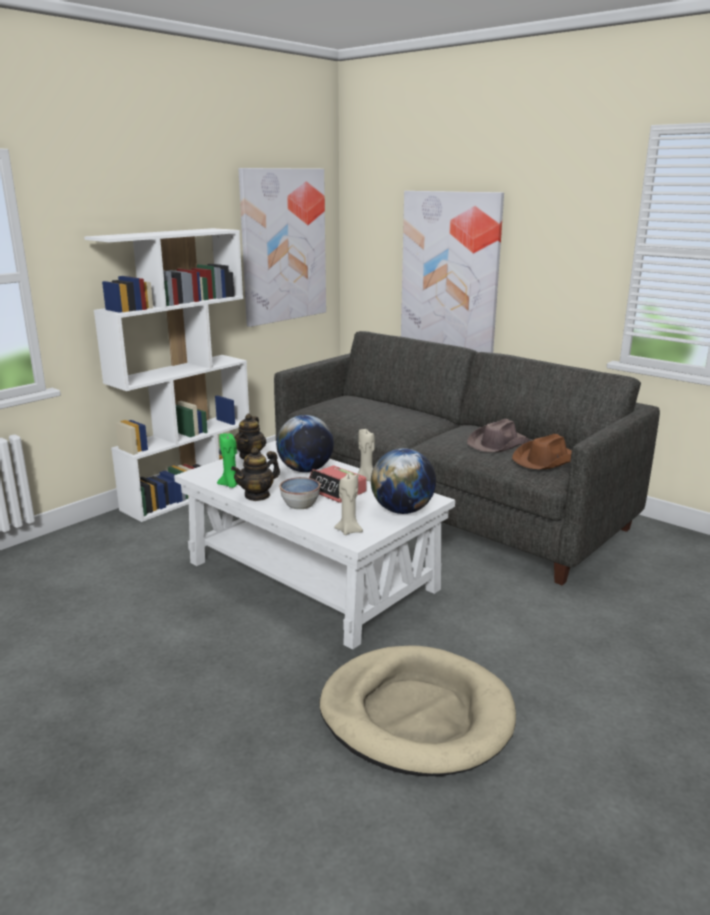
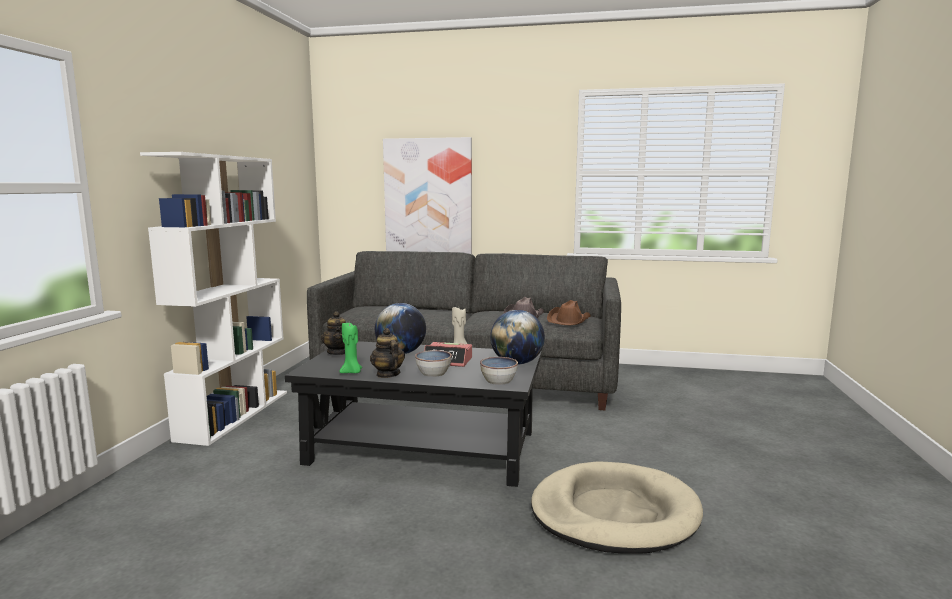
camera: 30 degrees left, 10 degrees down
white coffee table [174,441,455,650] -> black coffee table [285,341,541,487]
teapot [231,447,280,501] -> teapot turned 135 degrees clockwise [370,328,405,378]
picture [238,168,326,327] -> none
beige candle [334,473,363,535] -> bowl [480,357,518,385]

